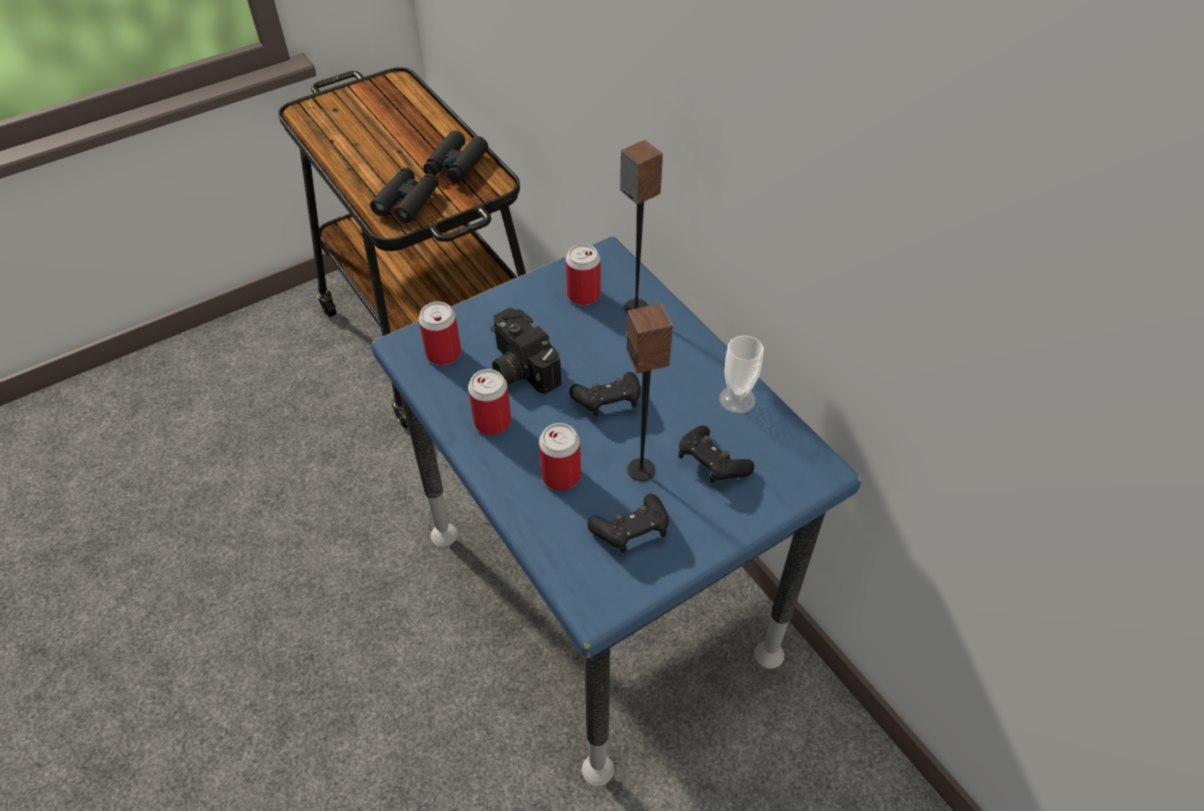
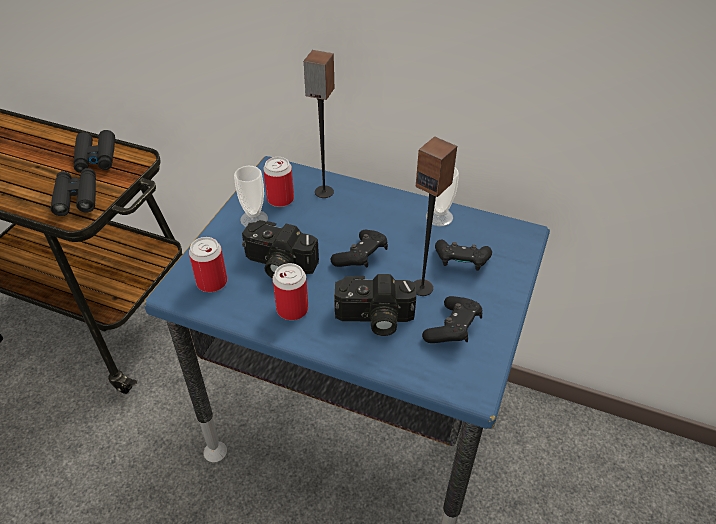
camera: 35 degrees left, 5 degrees down
can [539,423,581,490] -> camera [334,274,416,336]
none -> cup [234,166,268,227]

